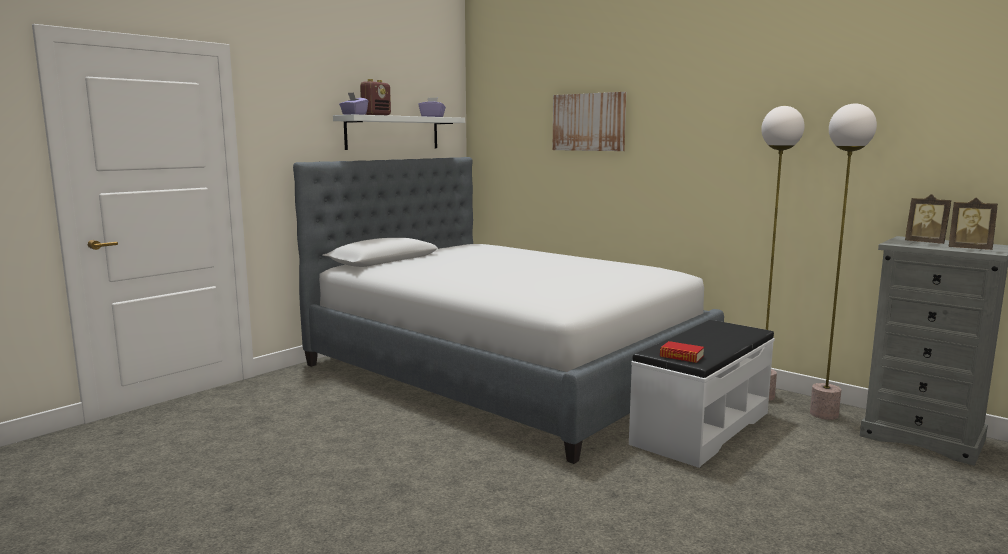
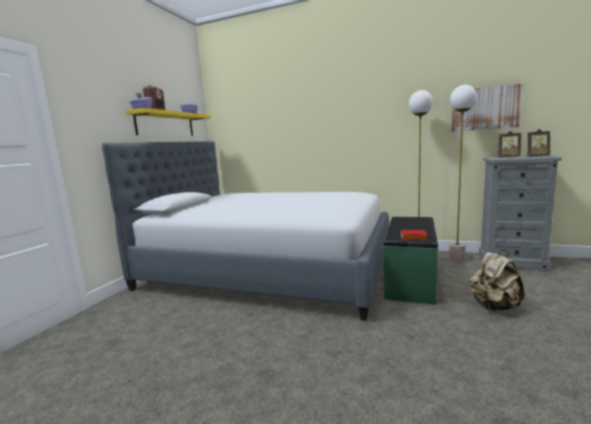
camera: 20 degrees left, 0 degrees up
white shelf [333,115,465,150] -> yellow shelf [125,108,211,136]
picture [552,92,626,151] -> picture moved to [451,83,524,132]
white bench [629,320,775,468] -> green bench [383,217,438,305]
none -> beige backpack [470,250,524,311]

